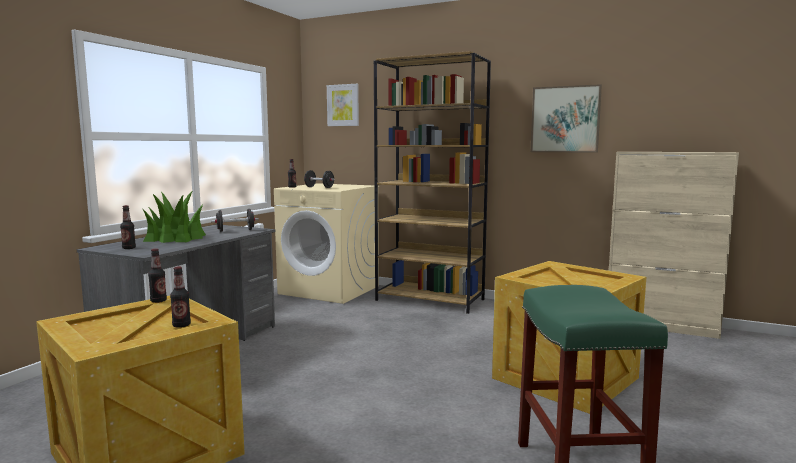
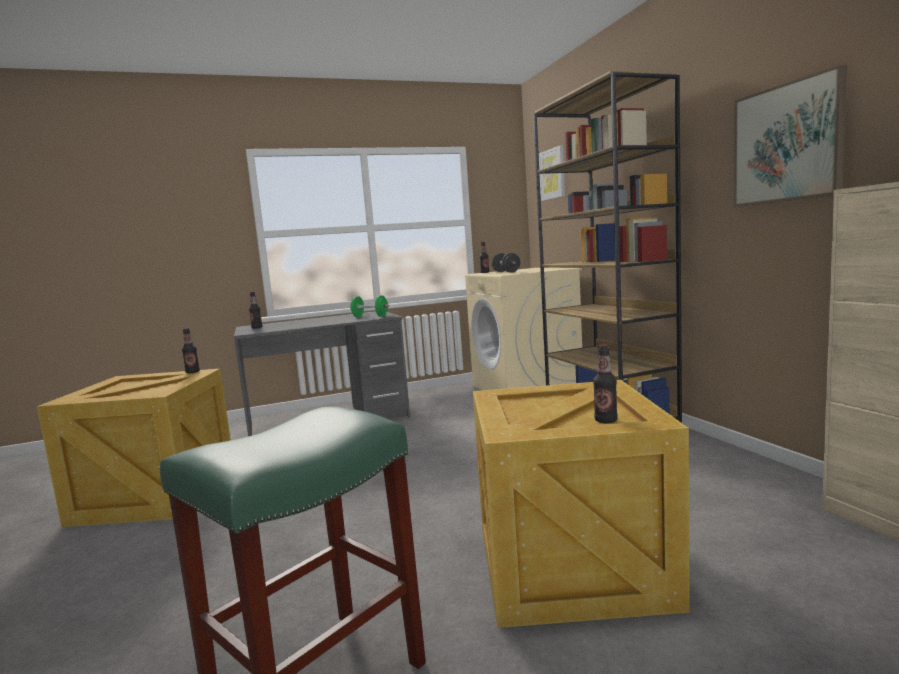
camera: 45 degrees right, 0 degrees up
potted plant [143,192,206,243] -> none
bottle [170,266,191,328] -> bottle moved to [593,344,618,423]
black dumbbell [211,209,259,232] -> green dumbbell [350,295,389,317]

